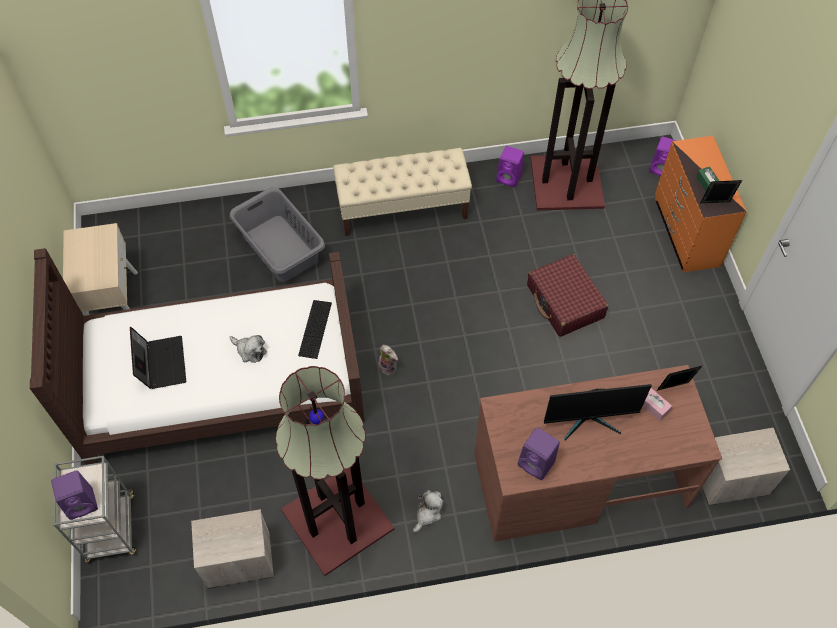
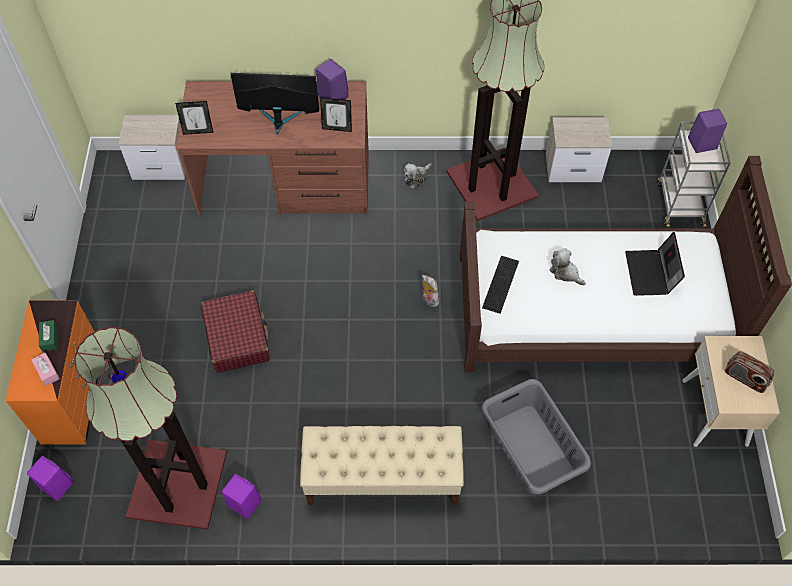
camera: 170 degrees left, 0 degrees up
pink tissue box [643,388,672,420] -> pink tissue box moved to [31,353,60,386]
picture frame [700,180,742,203] -> picture frame moved to [320,97,352,132]
none -> radio [724,351,774,393]

